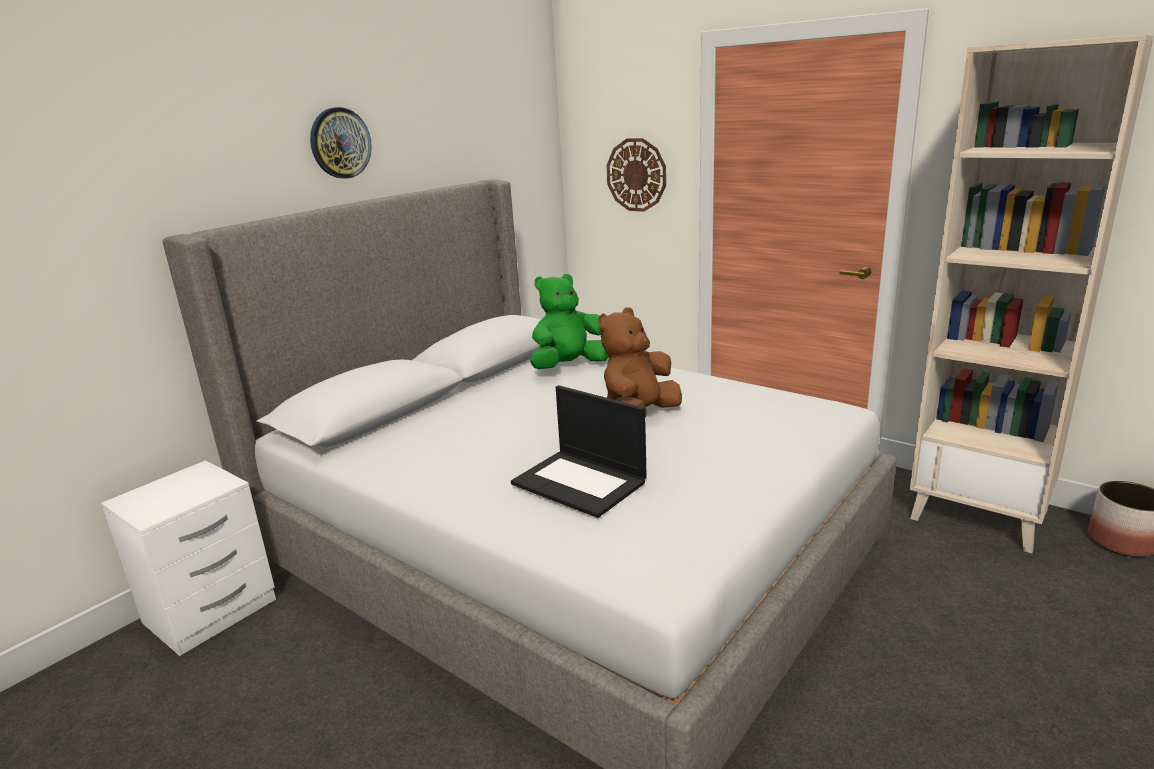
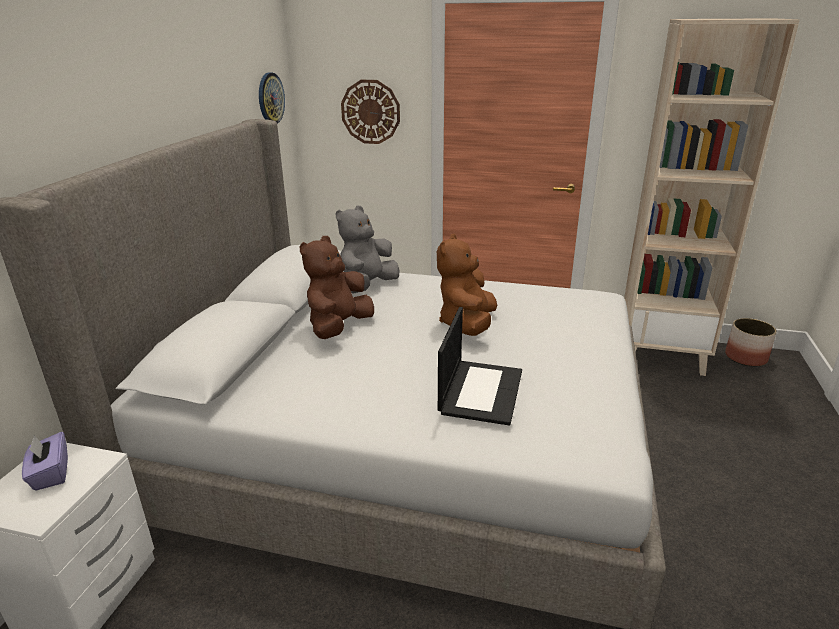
camera: 25 degrees left, 5 degrees up
wall clock [310,107,372,179] -> wall clock moved to [259,72,285,124]
laptop [511,385,647,518] -> laptop turned 90 degrees counterclockwise [438,307,522,426]
green plush toy [530,274,608,369] -> grey plush toy [336,206,399,294]
none -> purple tissue box [22,432,68,491]
none -> brown plush toy [300,236,374,339]

